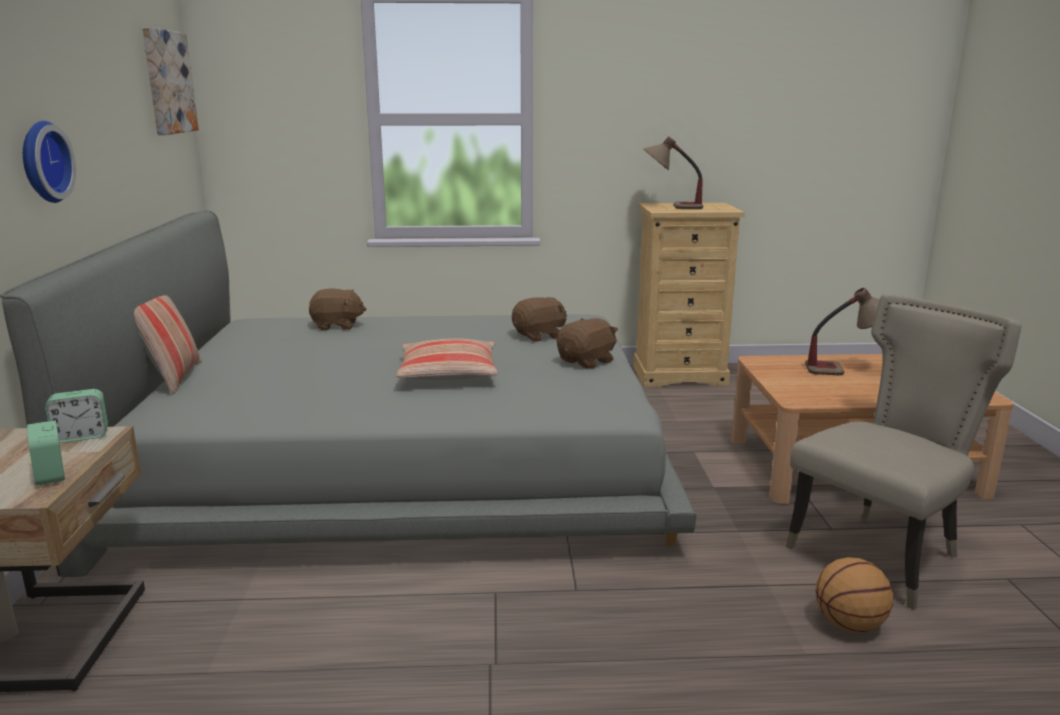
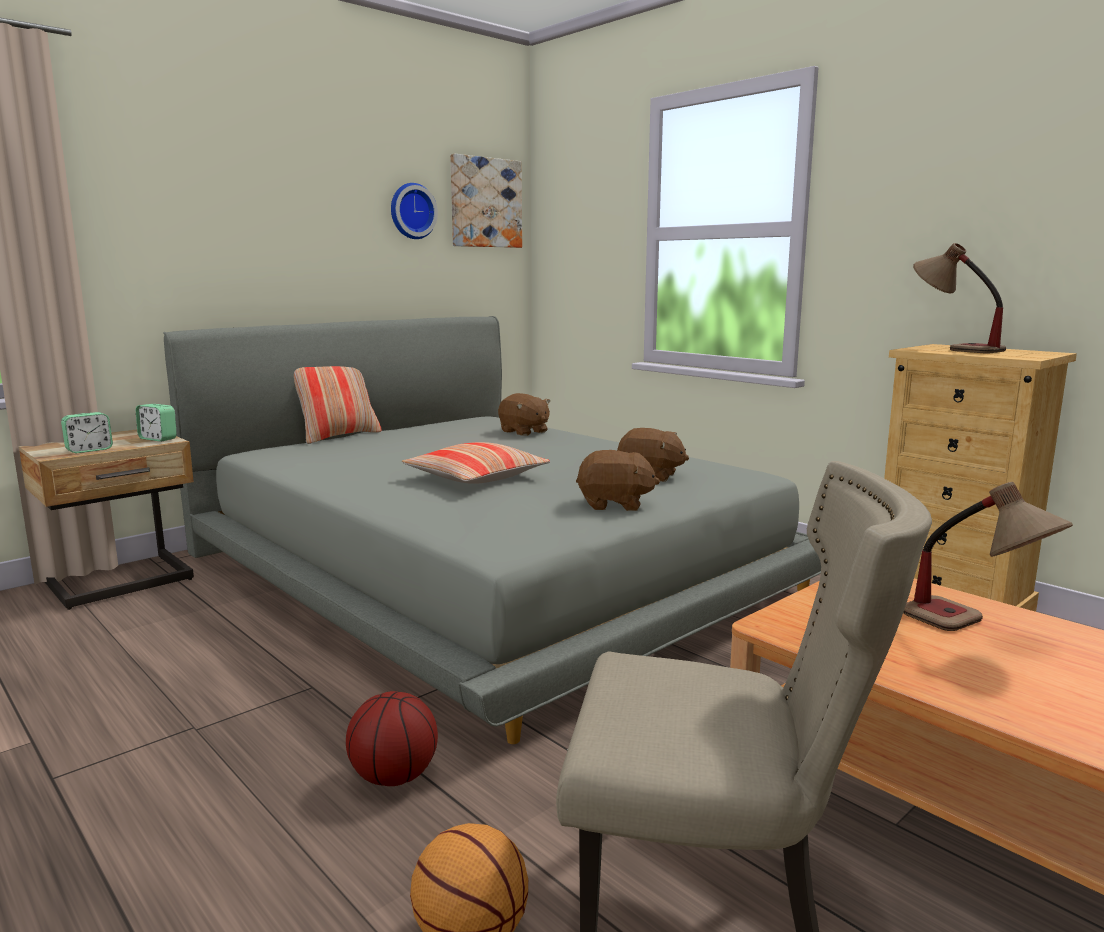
camera: 50 degrees right, 5 degrees down
wall clock [23,121,76,203] -> wall clock moved to [391,183,438,239]
alarm clock [27,421,65,485] -> alarm clock turned 150 degrees counterclockwise [61,412,113,453]
none -> basketball [346,691,438,786]

